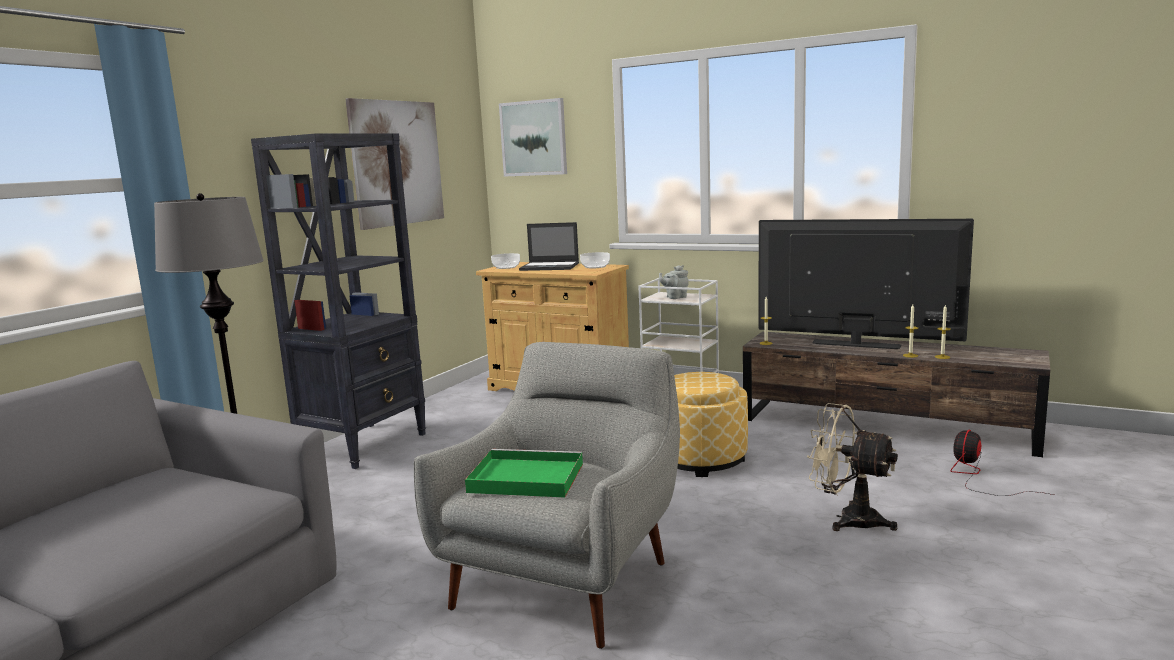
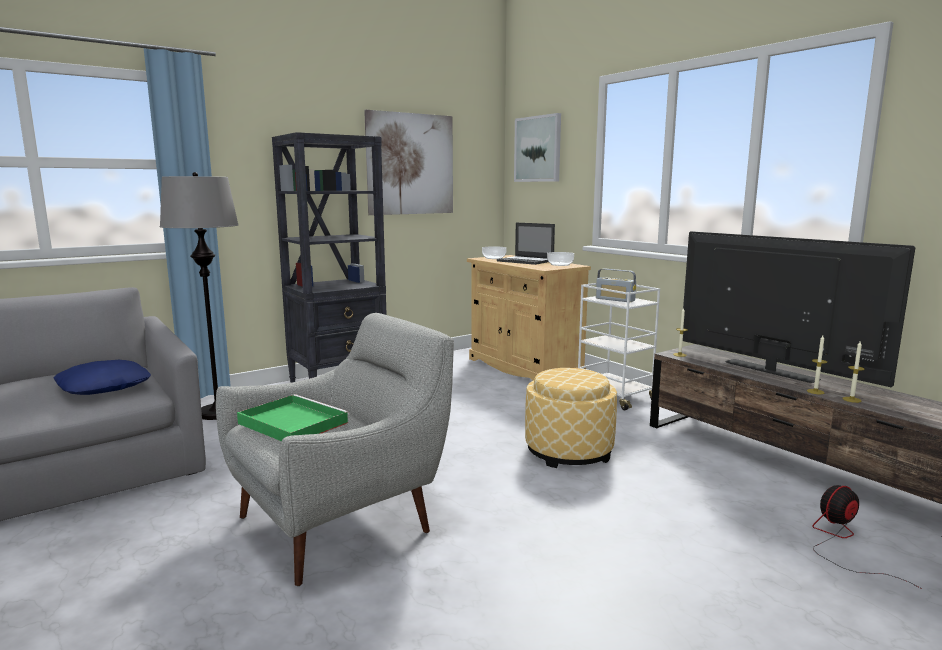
camera: 25 degrees right, 0 degrees up
grey teapot [659,265,689,299] -> radio [596,269,636,303]
beige fan [807,403,898,531] -> none
none -> blue pillow [53,360,151,395]

